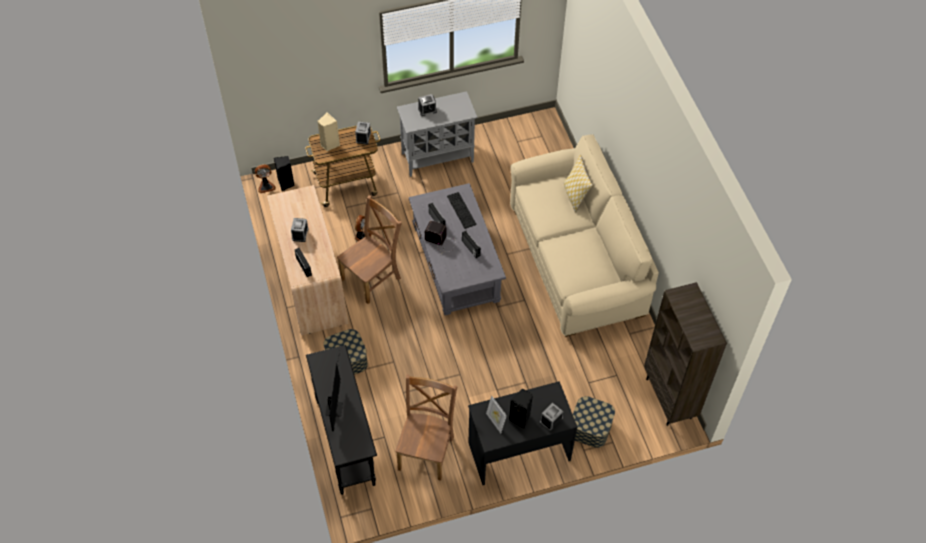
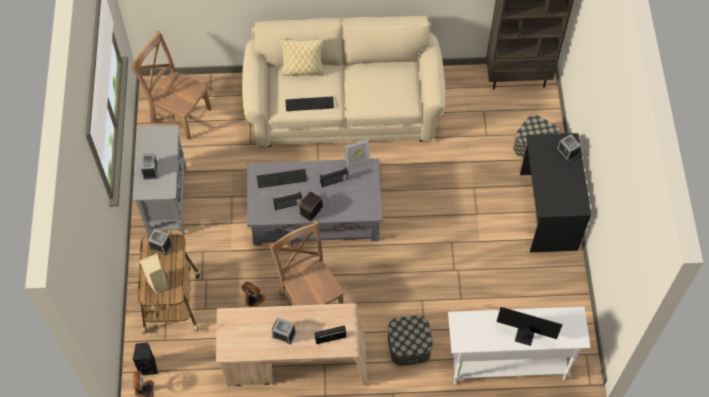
camera: 75 degrees left, 5 degrees up
black console table [306,345,377,495] -> white console table [448,307,591,384]
brown chair [395,374,457,481] -> brown chair moved to [130,31,211,140]
picture frame [486,396,507,433] -> picture frame moved to [344,140,370,167]
black speaker [509,388,533,429] -> none
none -> keyboard [285,96,334,111]

